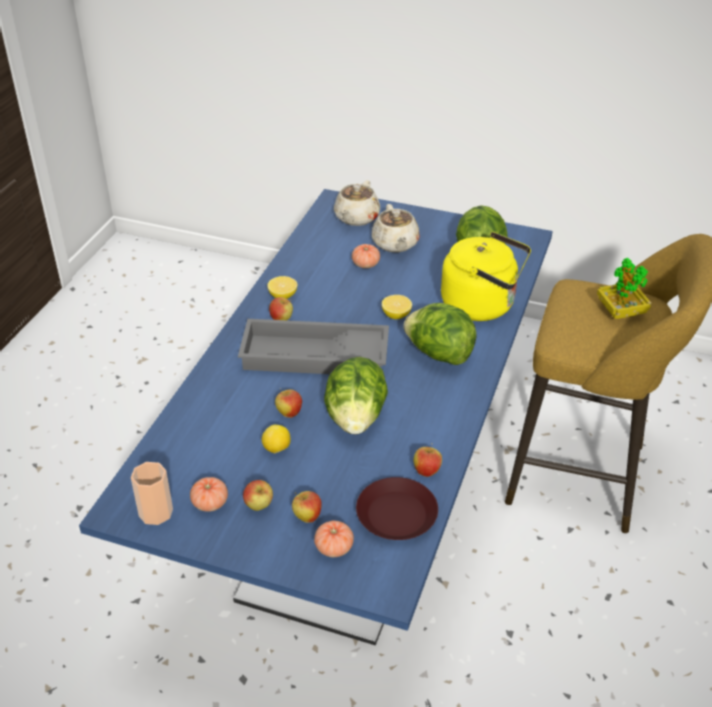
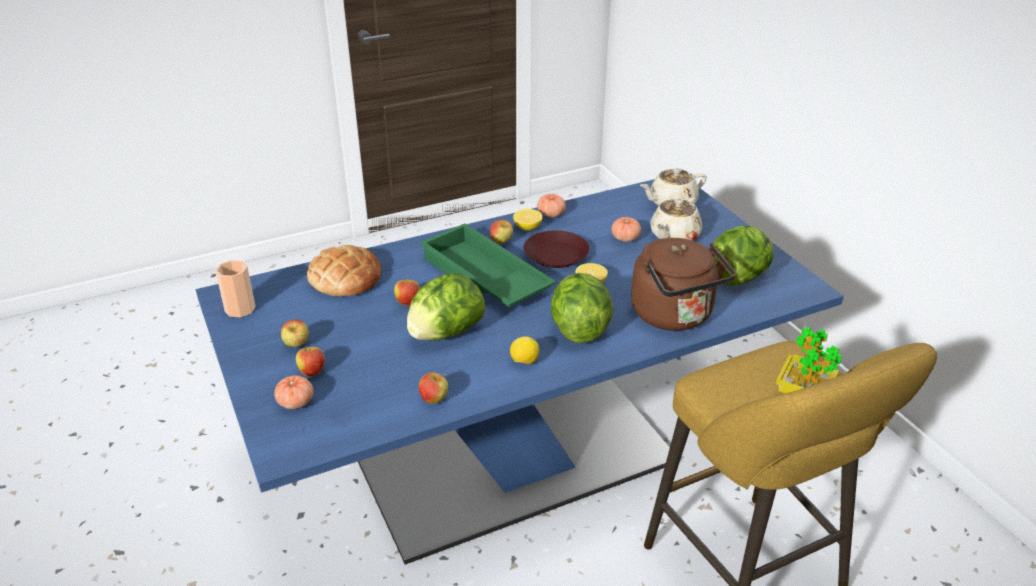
camera: 45 degrees right, 5 degrees down
tomato [190,477,228,512] -> tomato moved to [537,194,566,217]
grey tray [238,319,389,374] -> green tray [419,224,556,307]
lemon [262,425,291,453] -> lemon moved to [510,336,539,364]
brown plate [356,477,438,540] -> brown plate moved to [523,231,589,268]
yellow kettle [441,232,531,321] -> brown kettle [631,238,736,331]
none -> bread [307,245,381,296]

